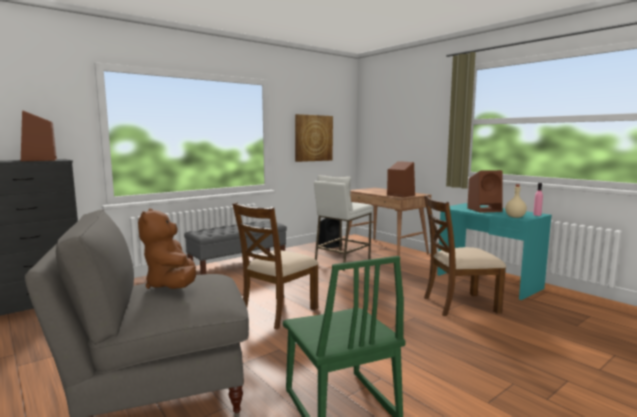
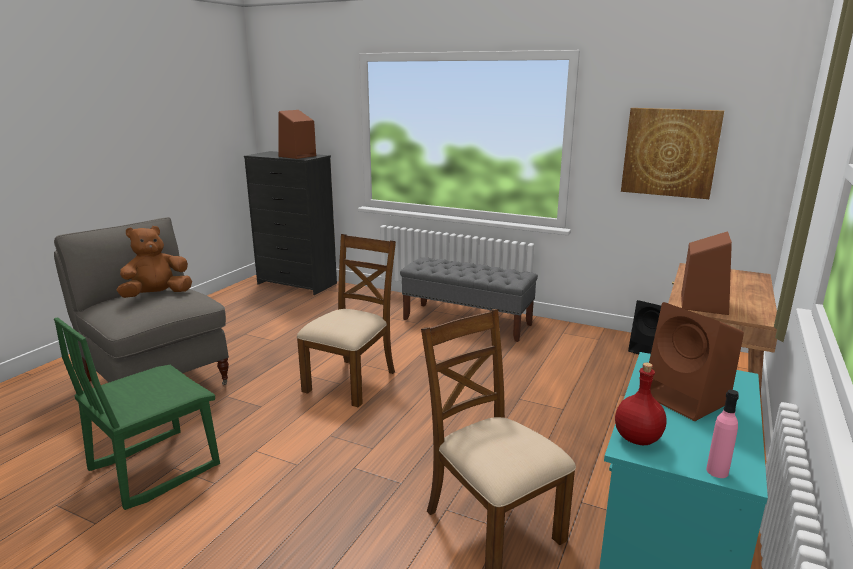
camera: 65 degrees right, 10 degrees up
brown chair [232,202,319,330] -> brown chair turned 105 degrees clockwise [297,234,396,407]
white stool [314,175,373,271] -> none
beige bottle [505,184,527,218] -> red bottle [615,363,667,445]

